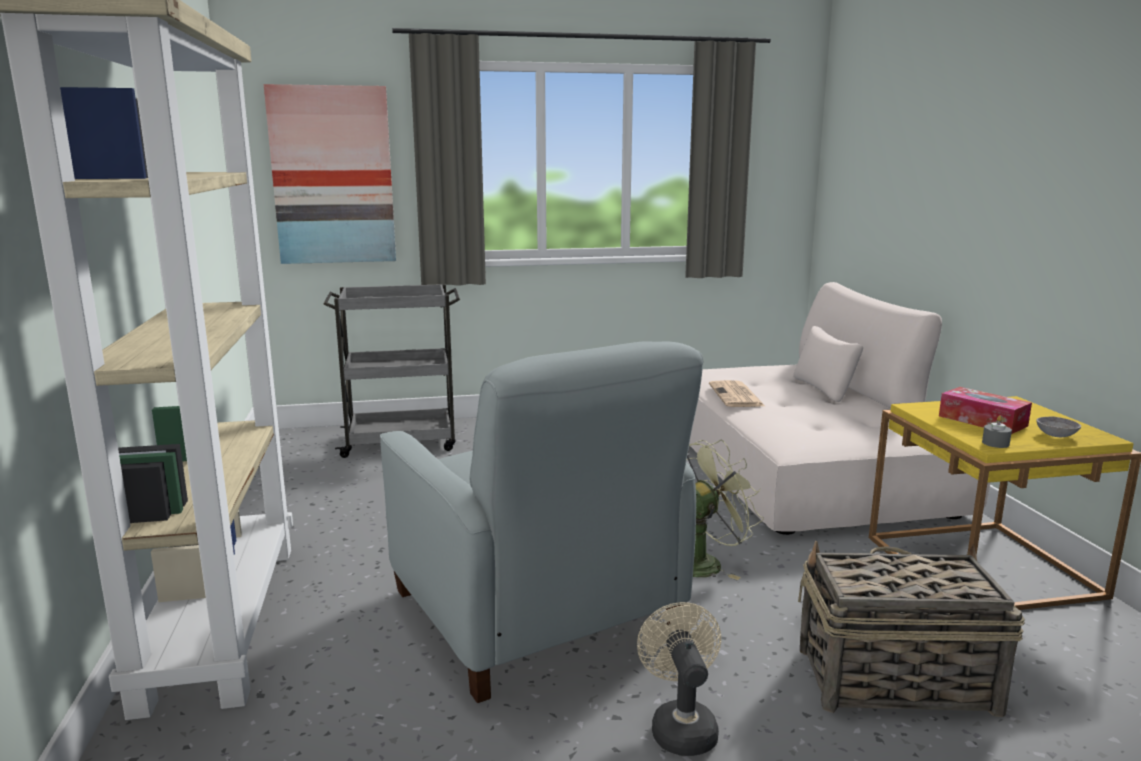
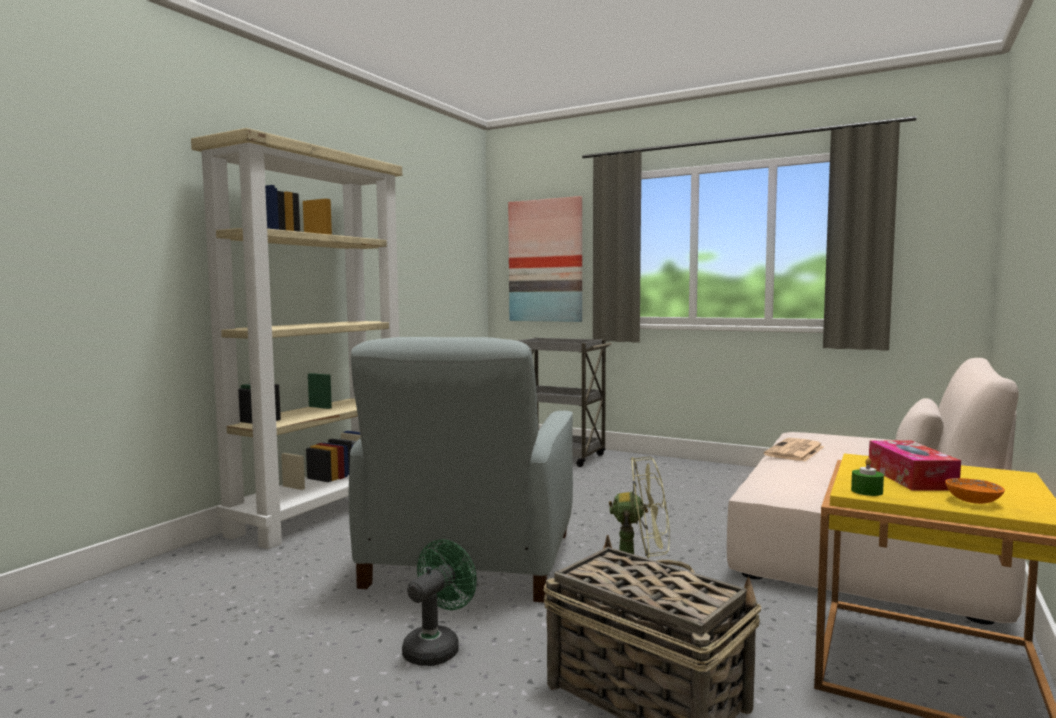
camera: 40 degrees right, 10 degrees down
beige fan [637,602,721,756] -> green fan [402,539,477,666]
grey candle [982,415,1012,448] -> green candle [851,458,884,496]
grey bowl [1036,416,1081,437] -> orange bowl [945,478,1005,504]

